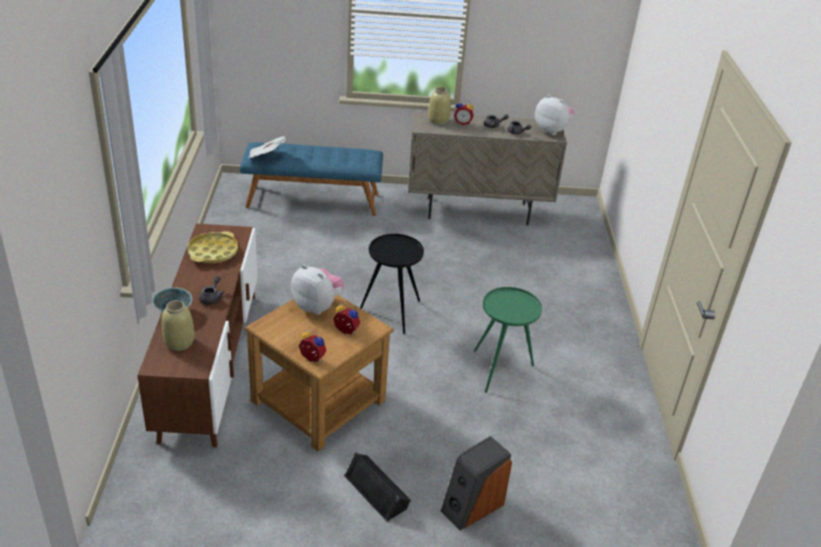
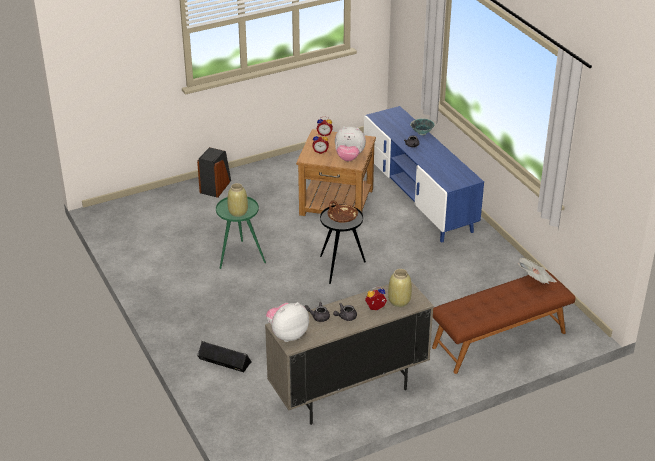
camera: 155 degrees right, 0 degrees up
brown tv stand [137,223,258,447] -> blue tv stand [364,106,484,243]
beige vase [162,300,194,351] -> beige vase moved to [228,183,248,217]
yellow tray [187,231,238,263] -> none
blue bench [240,142,383,216] -> brown bench [432,270,576,374]
black speaker [344,452,411,522] -> black speaker moved to [197,341,252,372]
plush toy [535,94,574,135] -> plush toy turned 135 degrees clockwise [266,302,309,342]
none -> brown bowl [327,200,358,223]

